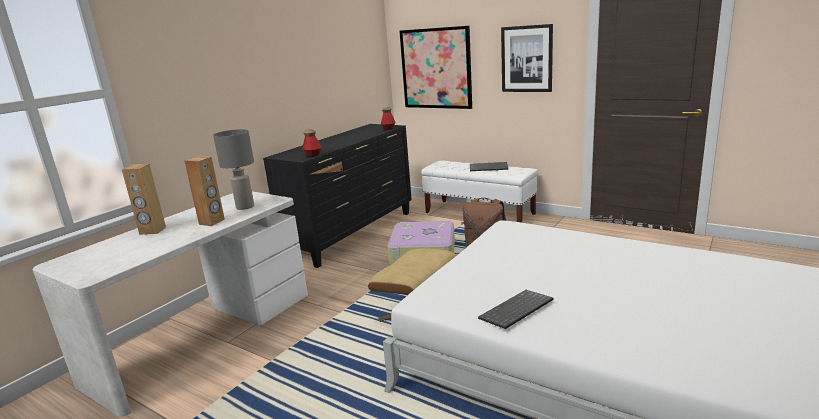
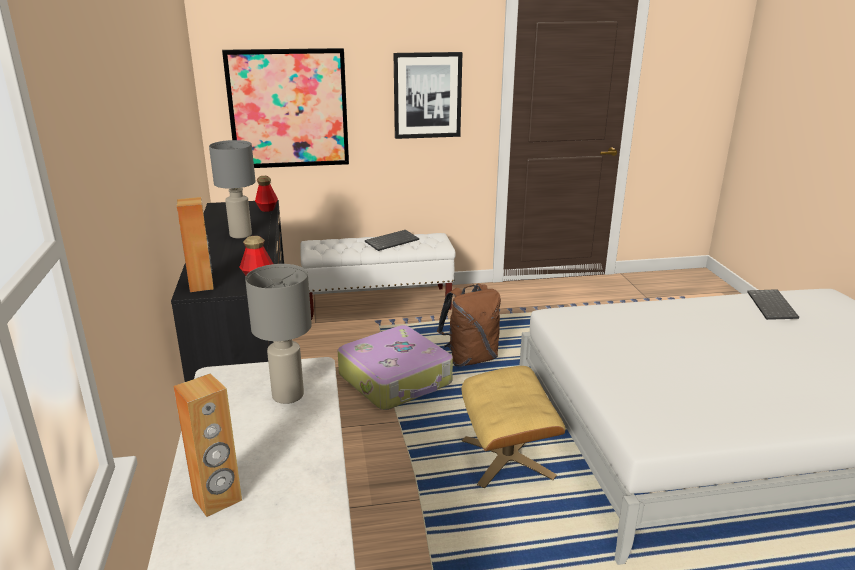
camera: 45 degrees left, 5 degrees up
brown speaker [185,156,225,226] -> brown speaker moved to [177,197,214,292]
keyboard [478,290,554,329] -> keyboard moved to [747,289,799,320]
none -> grey table lamp [209,140,256,238]

